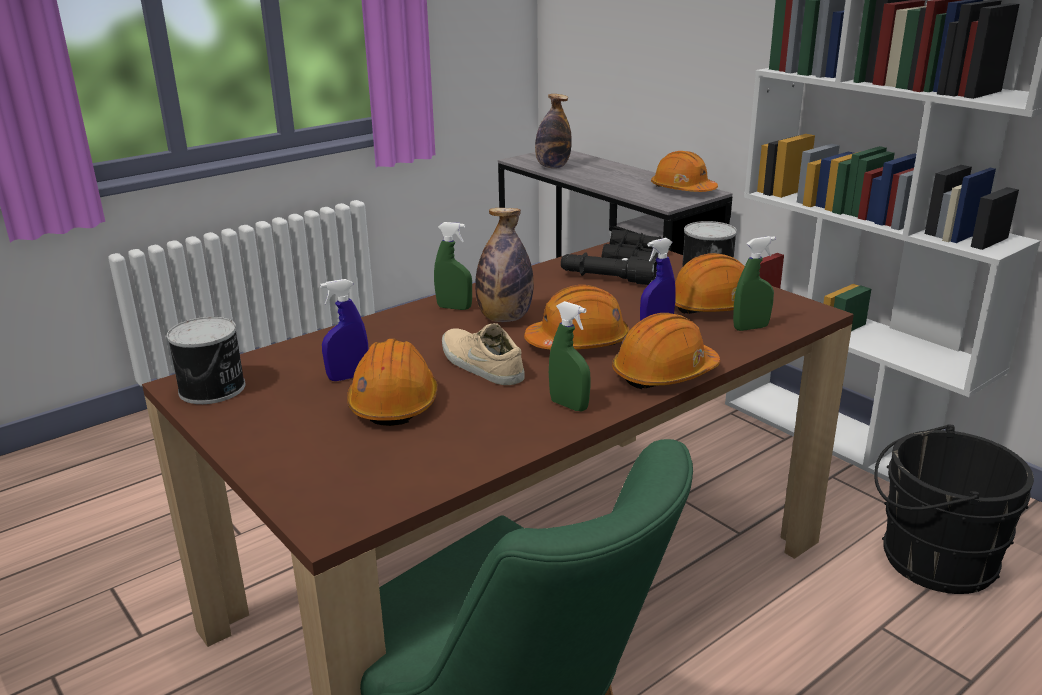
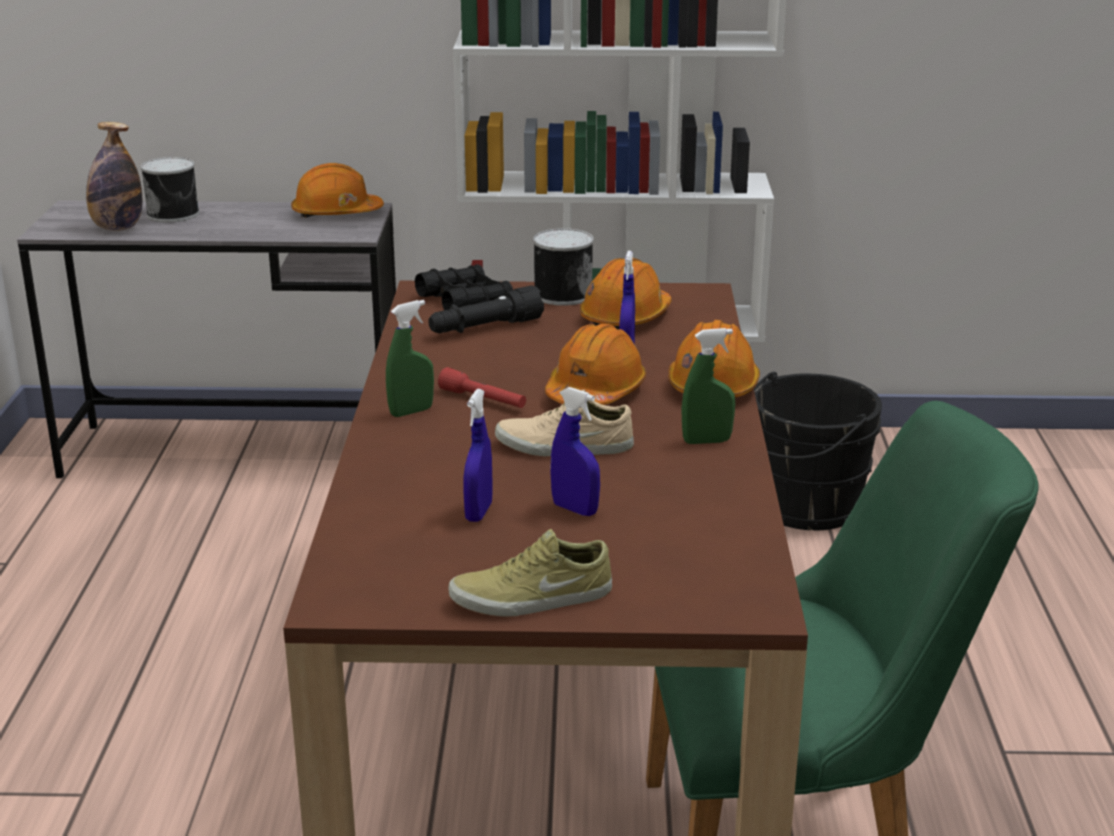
camera: 50 degrees left, 0 degrees up
can [167,317,245,404] -> can moved to [141,157,199,223]
orange hard hat [347,339,438,426] -> blue spray bottle [550,387,600,516]
bottle [475,208,534,322] -> red flashlight [438,367,526,408]
green spray bottle [733,236,775,331] -> none
none -> beige shoe [449,529,612,616]

